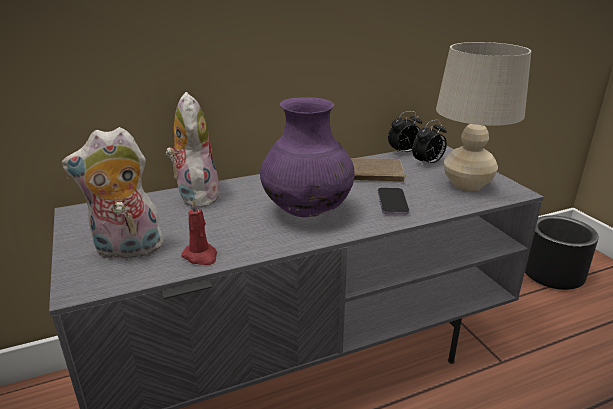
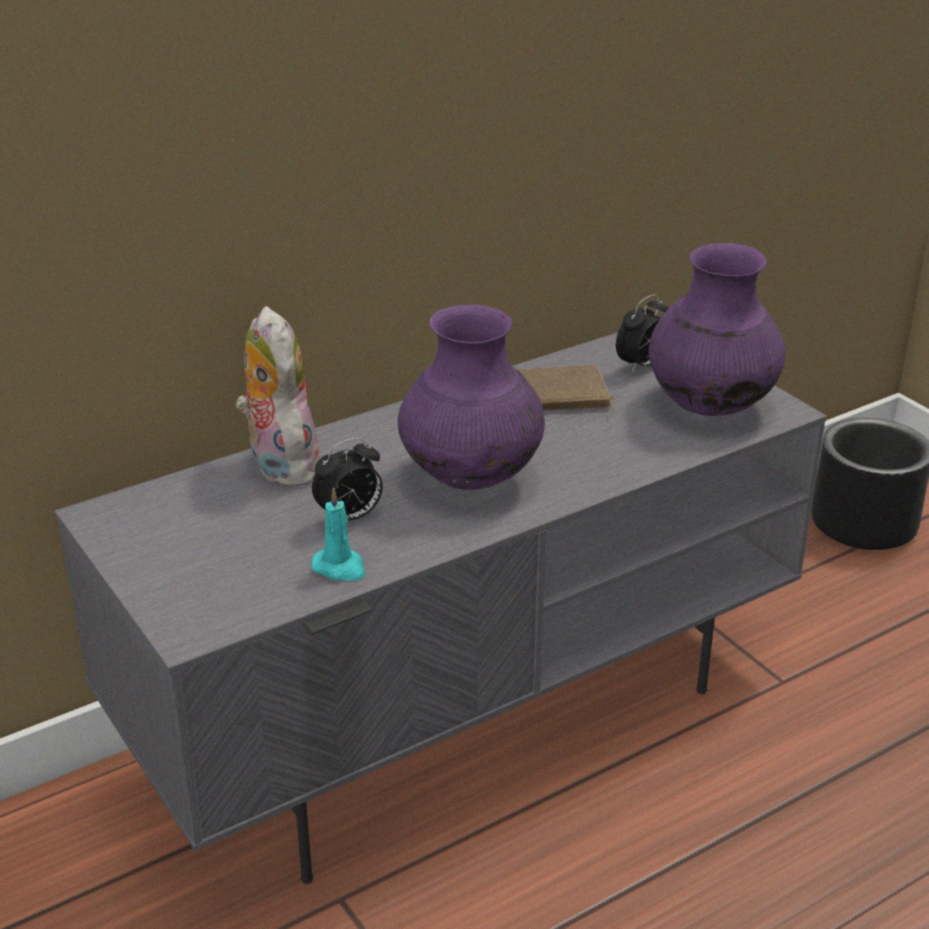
camera: 10 degrees left, 5 degrees up
plush toy [61,127,167,260] -> none
red candle [181,199,217,265] -> turquoise candle [311,488,366,581]
phone [378,188,409,215] -> none
alarm clock [388,111,422,154] -> alarm clock moved to [312,438,383,520]
beige table lamp [436,42,531,191] -> purple vase [649,243,785,416]

